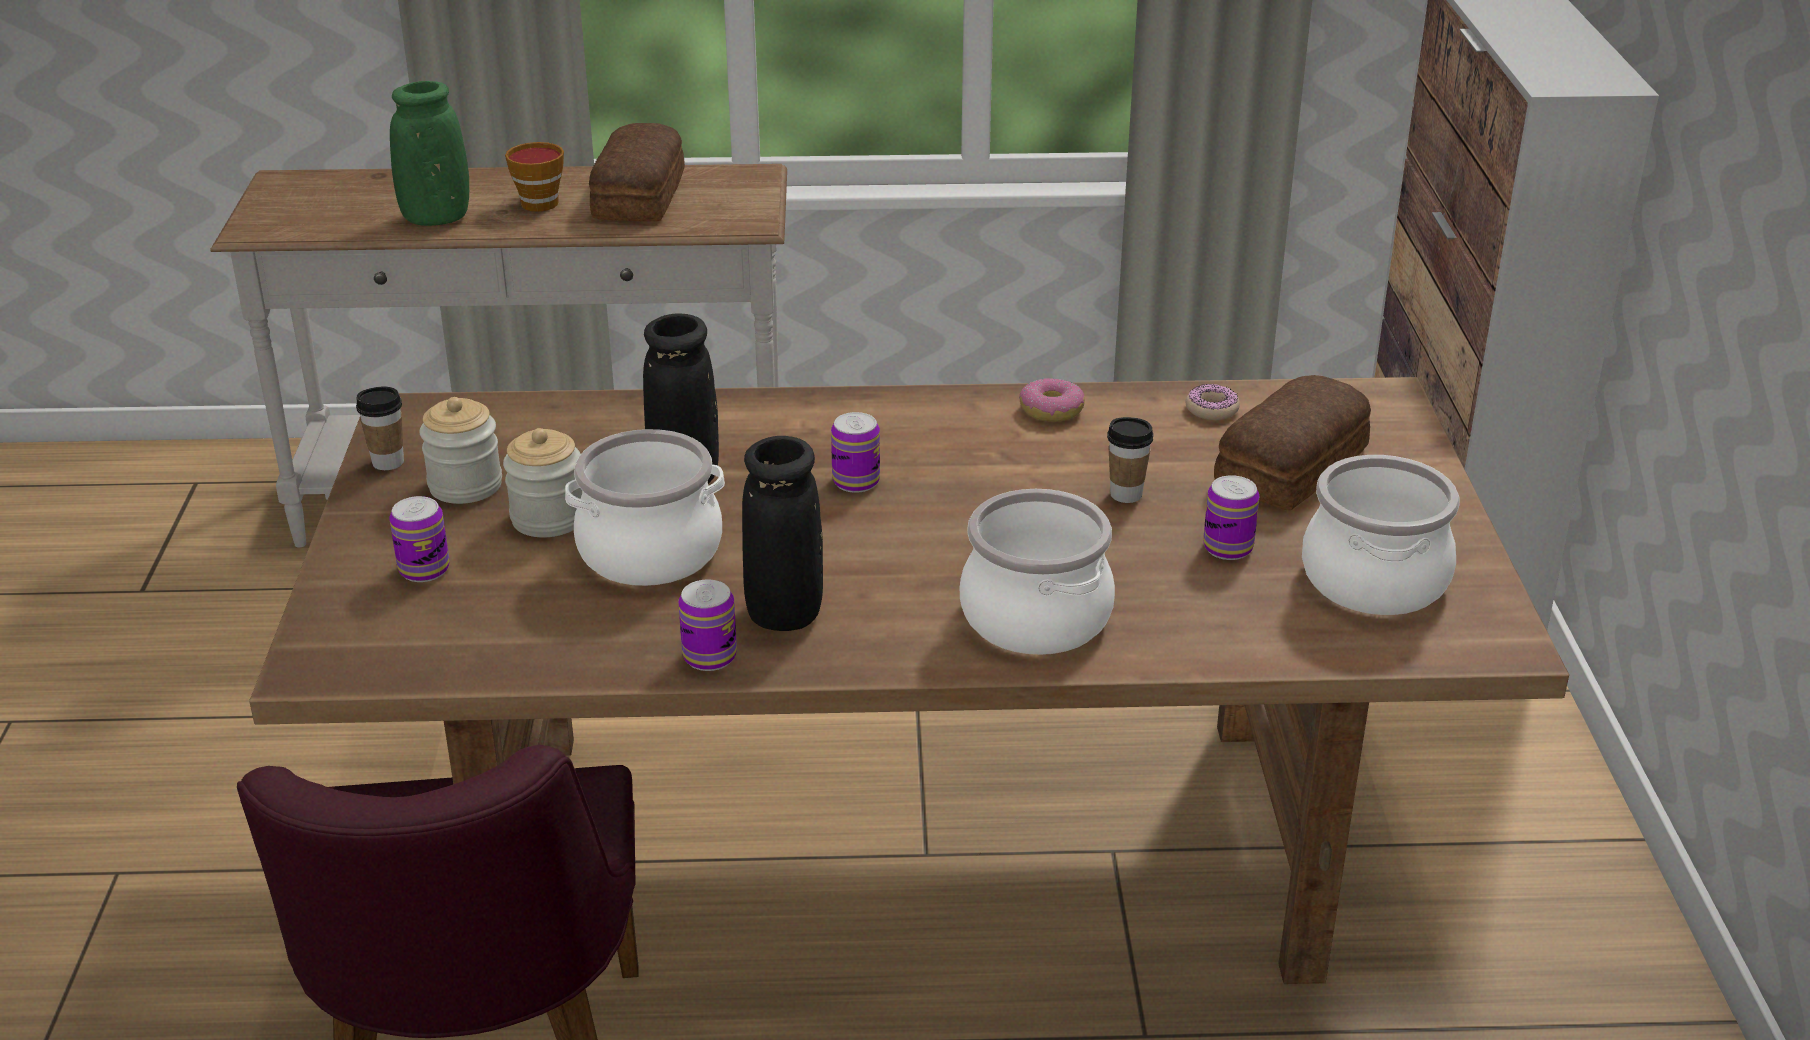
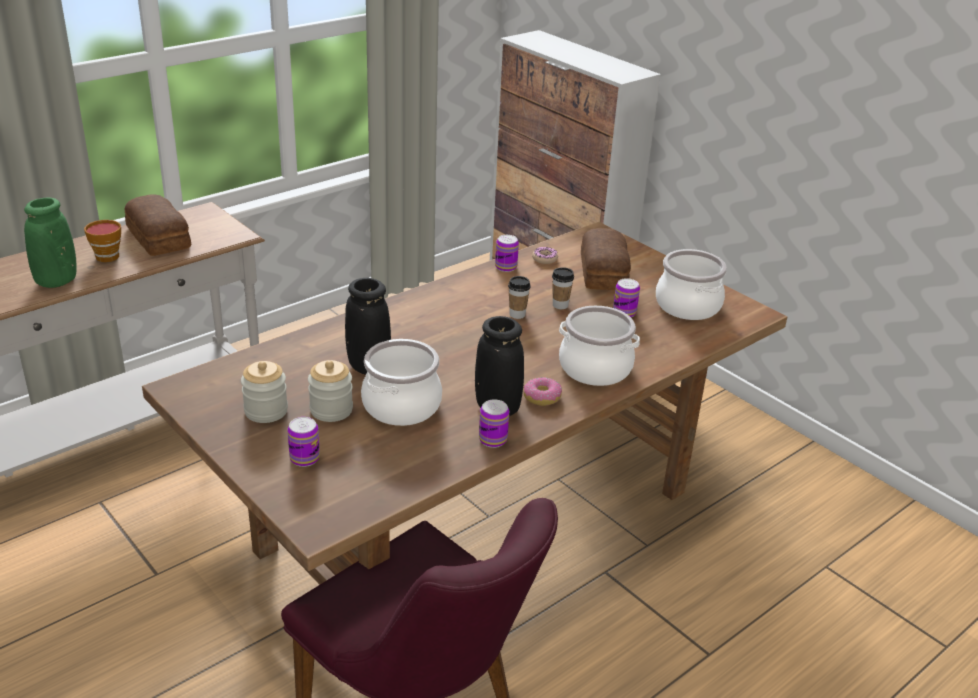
camera: 40 degrees left, 0 degrees up
cup [356,387,404,470] -> cup moved to [508,276,531,319]
can [831,412,880,493] -> can moved to [495,235,519,272]
donut [1019,378,1085,422] -> donut moved to [524,377,562,406]

